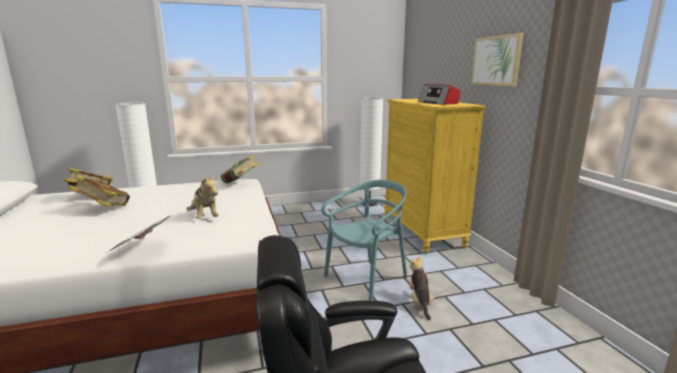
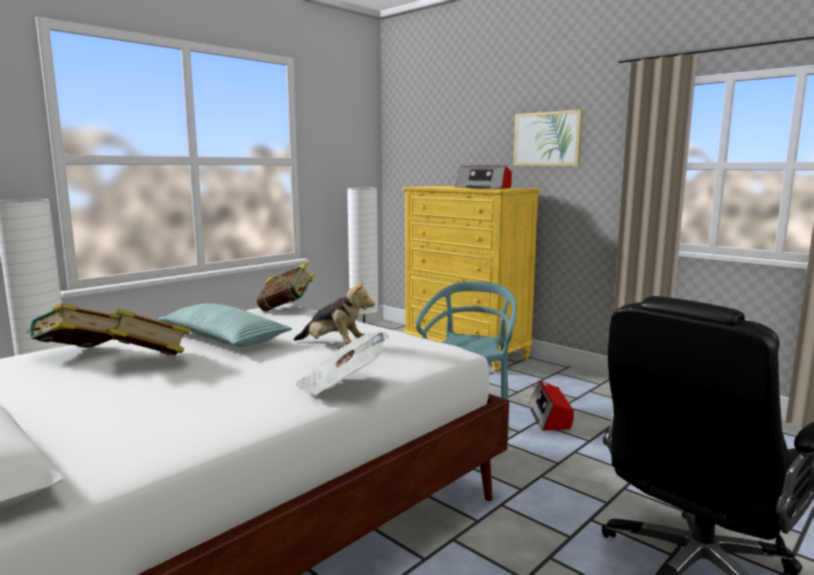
camera: 30 degrees left, 5 degrees down
plush toy [409,256,436,320] -> radio [529,380,574,431]
none -> pillow [158,303,292,347]

